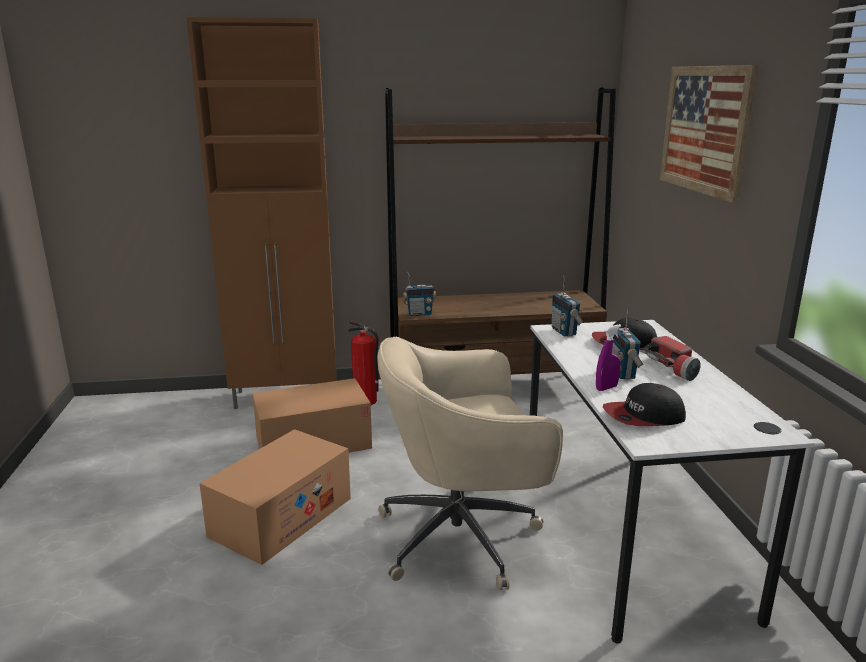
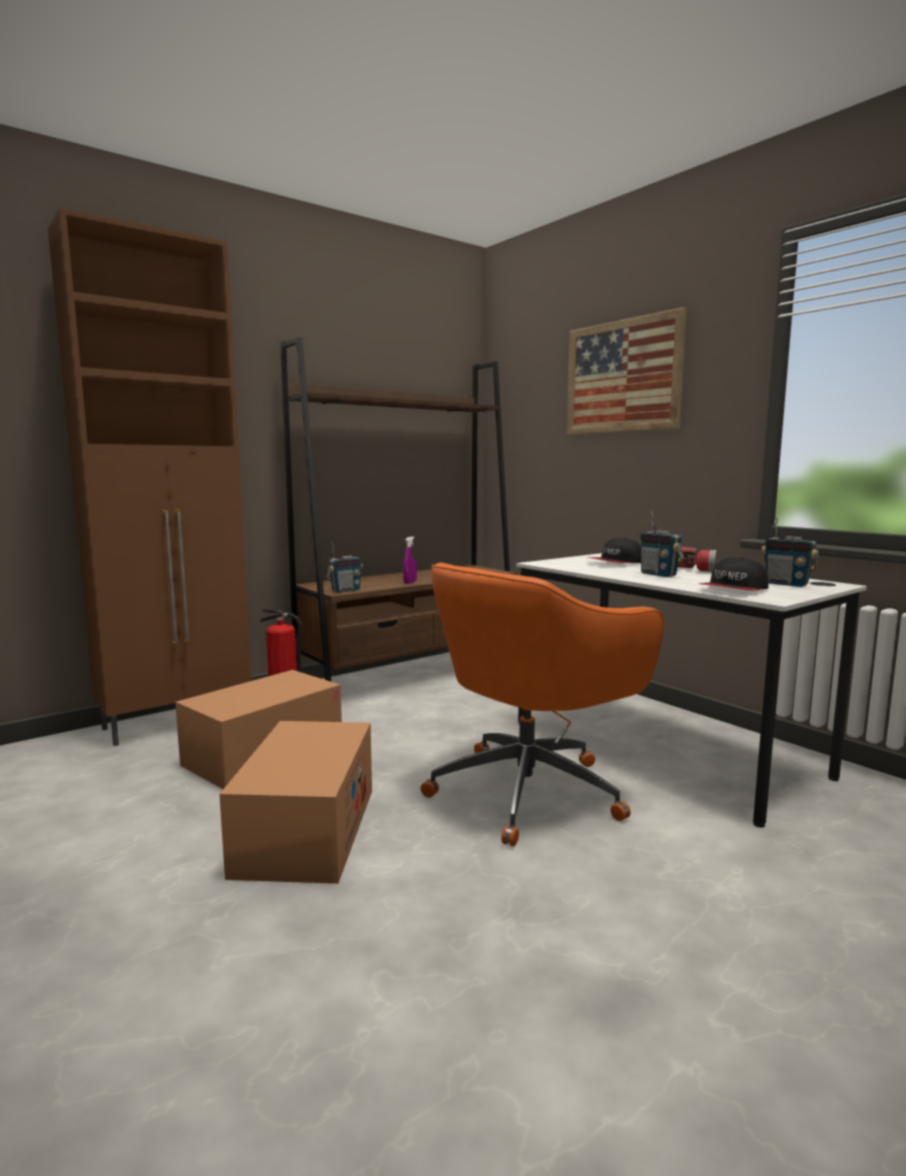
camera: 30 degrees left, 10 degrees down
beige office chair [377,337,563,590] -> orange office chair [420,563,664,847]
radio [552,275,583,337] -> radio moved to [761,514,819,587]
purple spray bottle [596,324,621,391] -> purple spray bottle moved to [403,537,417,584]

